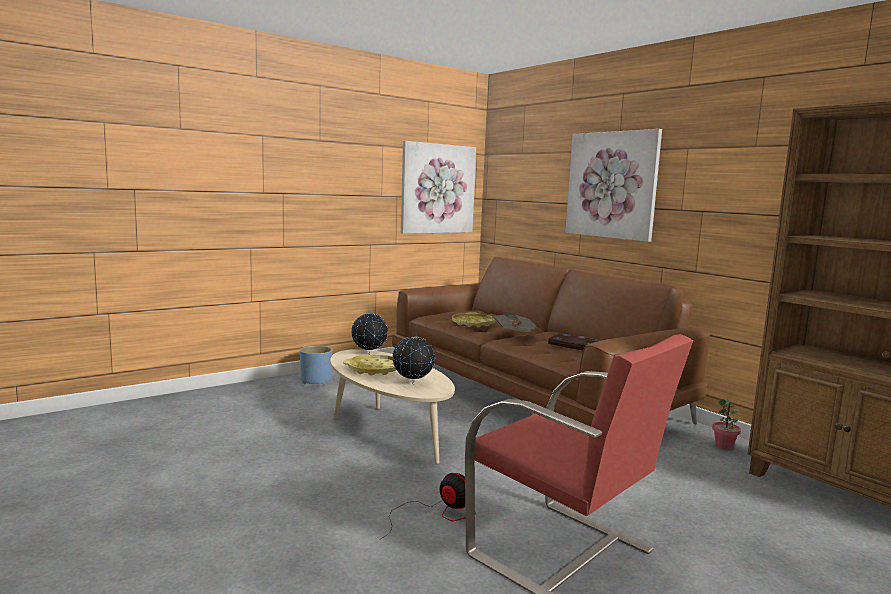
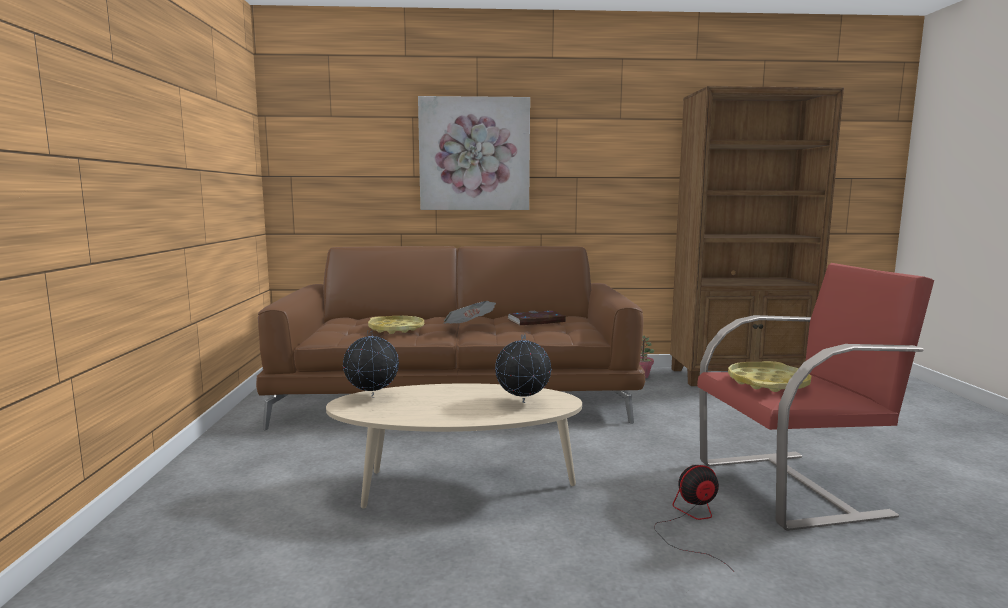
camera: 55 degrees left, 0 degrees up
blue planter [300,345,333,385] -> none
yellow tray [343,354,396,375] -> yellow tray moved to [728,361,811,392]
picture [401,141,476,234] -> none

